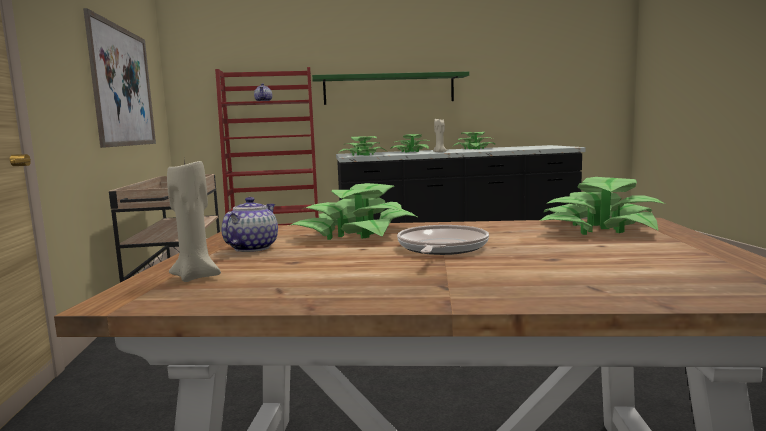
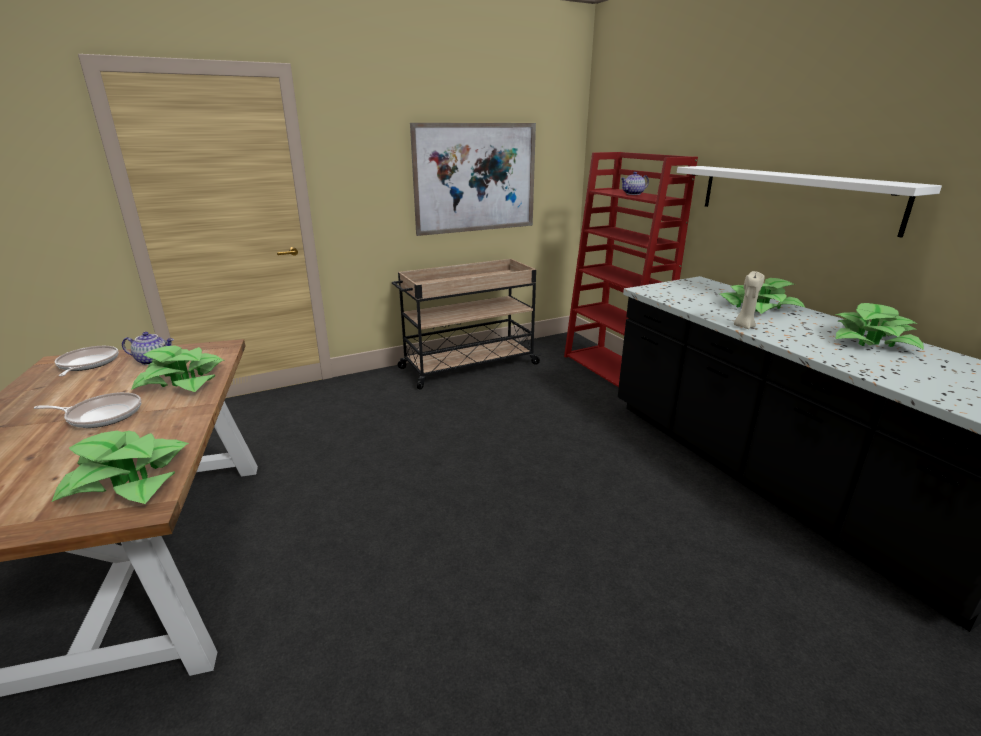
camera: 70 degrees right, 15 degrees up
beige candle [167,160,221,282] -> frying pan [55,346,119,377]
green shelf [312,71,469,105] -> white shelf [677,166,942,238]
potted plant [338,136,385,156] -> none

